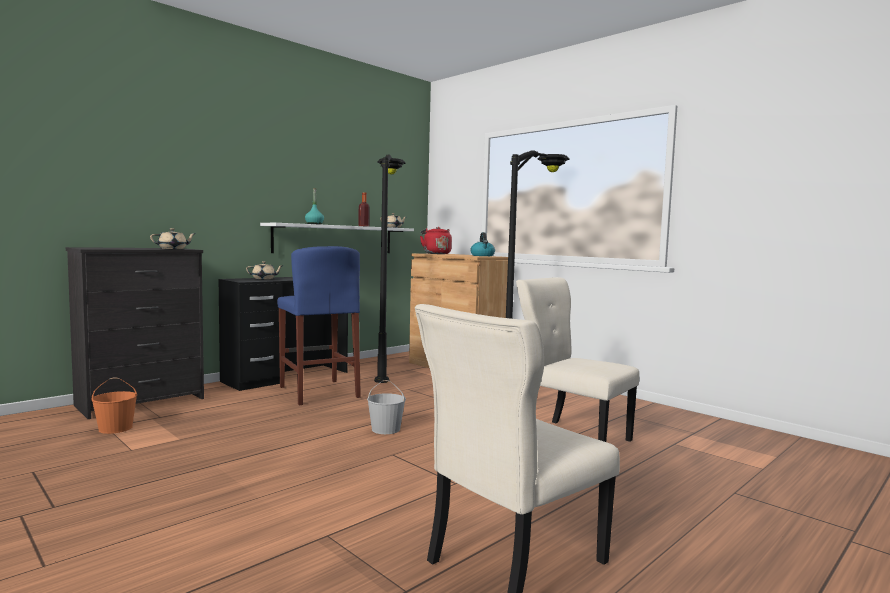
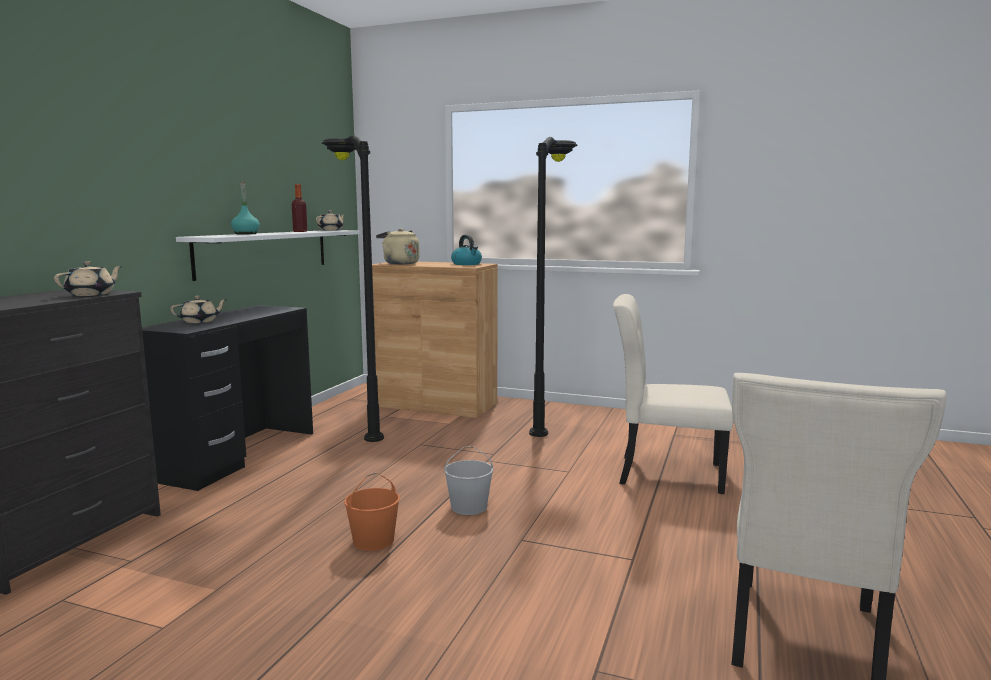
camera: 25 degrees left, 5 degrees up
orange bucket [91,377,137,434] -> orange bucket moved to [344,473,400,551]
blue stool [277,246,361,405] -> none
red kettle [420,227,452,254] -> beige kettle [376,228,420,264]

